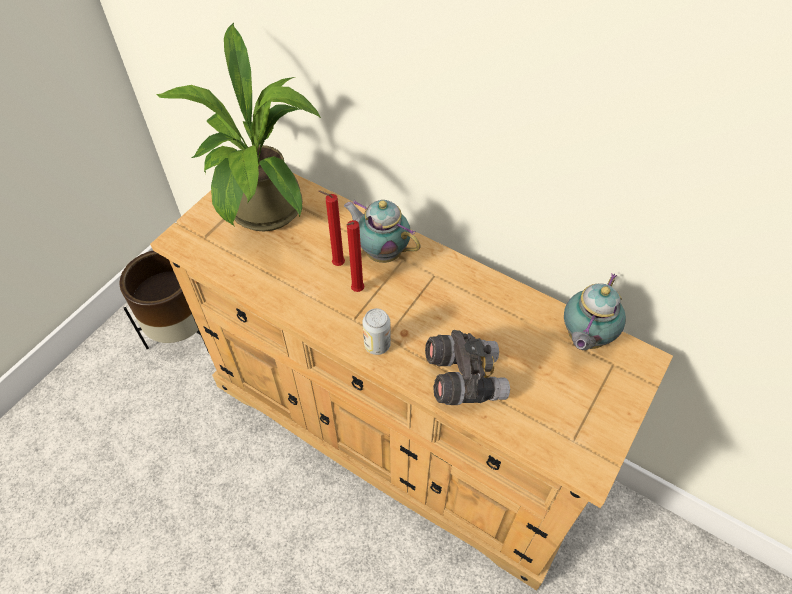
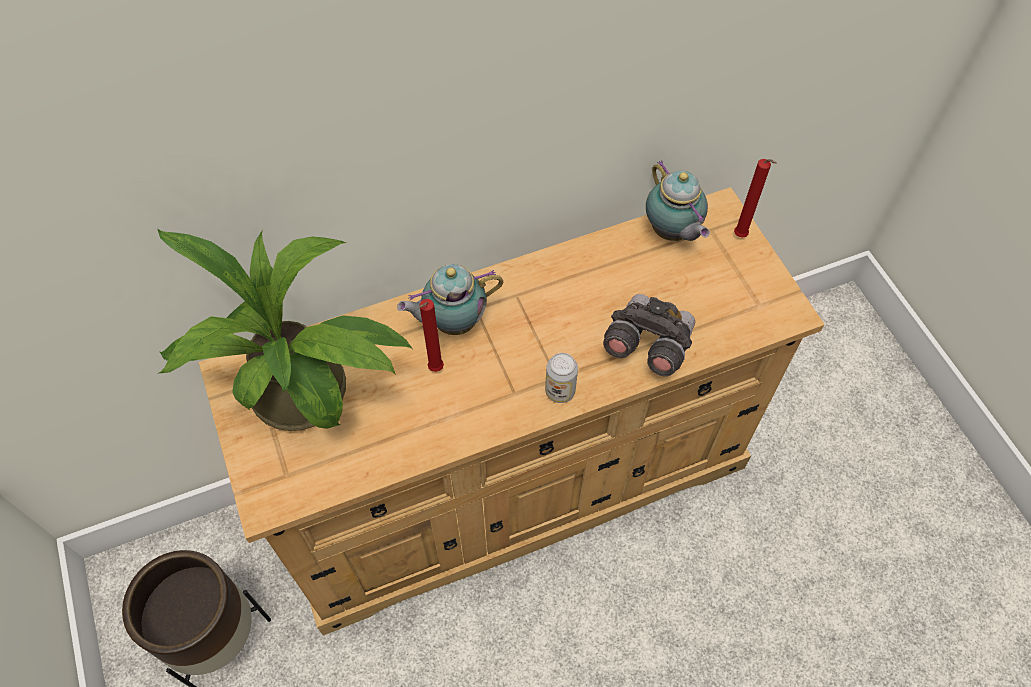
camera: 55 degrees left, 5 degrees up
red candle [347,220,365,292] -> red candle moved to [734,159,777,237]

